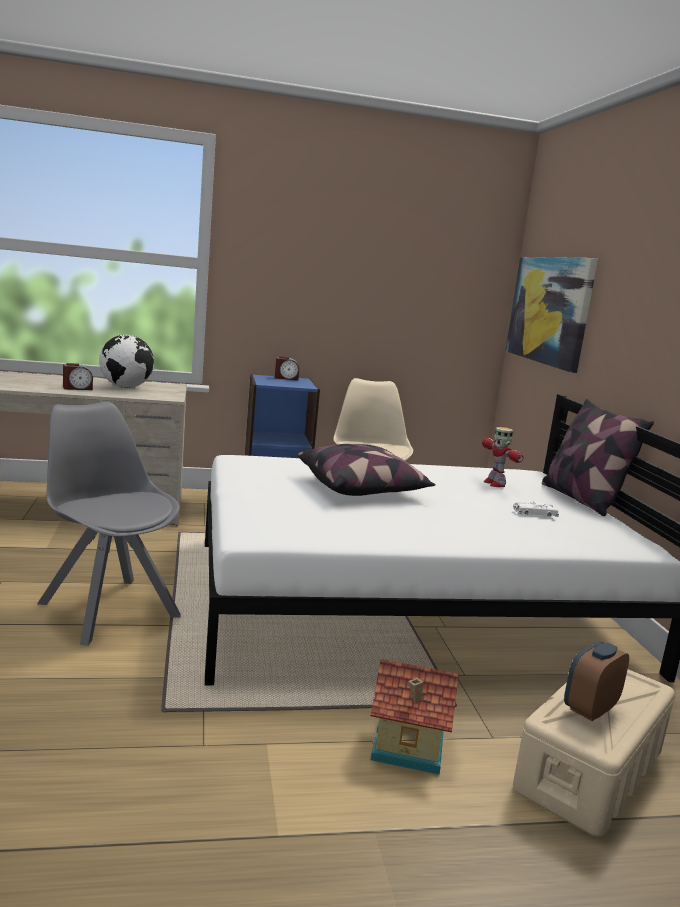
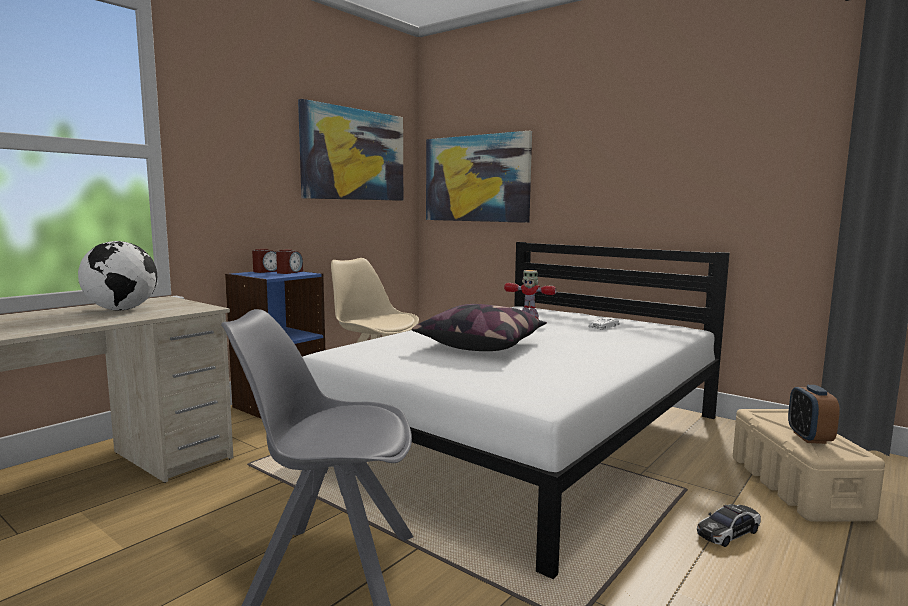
camera: 40 degrees left, 5 degrees down
alarm clock [63,363,93,390] -> alarm clock moved to [276,249,303,274]
toy house [370,659,459,774] -> toy car [697,504,761,547]
pillow [542,399,654,516] -> none
none -> picture [298,99,403,201]

